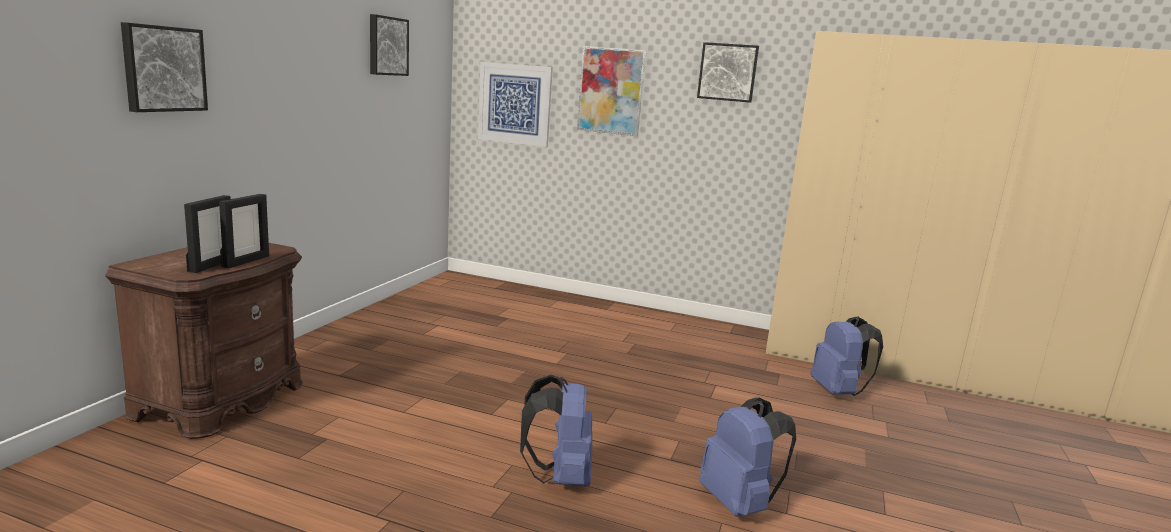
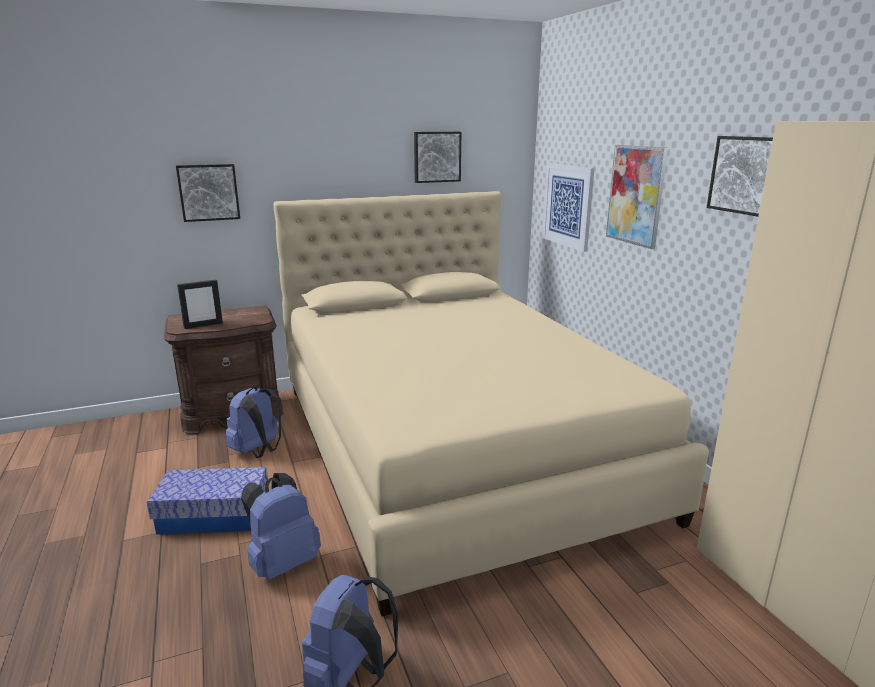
camera: 50 degrees right, 5 degrees up
picture frame [219,194,269,268] -> none
blue backpack [810,317,883,396] -> blue backpack moved to [226,387,281,458]
none -> storage box [147,467,268,534]
none -> beige bed [273,191,709,617]

